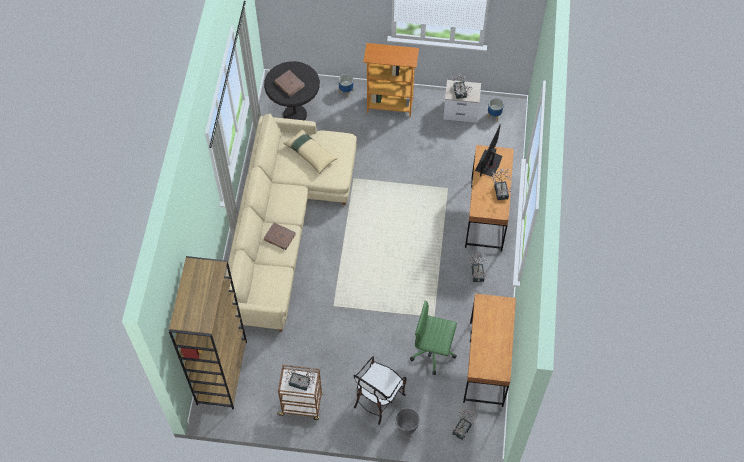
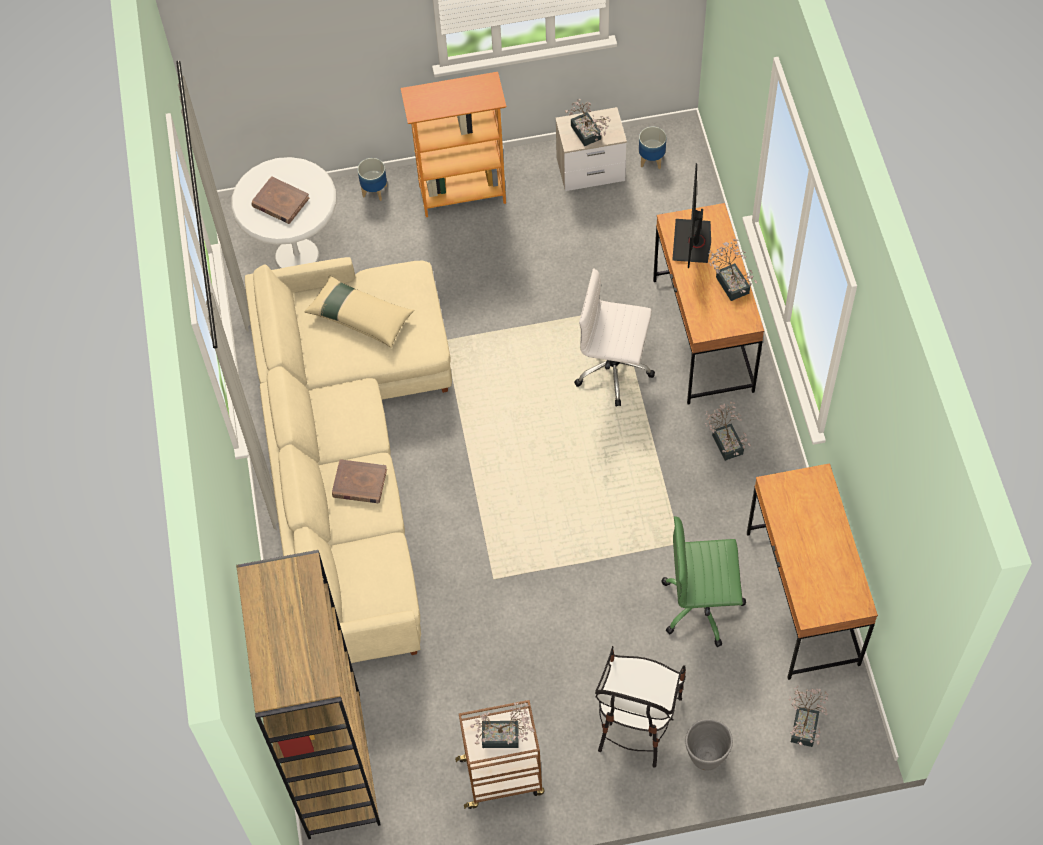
camera: 15 degrees left, 0 degrees up
black side table [264,61,320,120] -> white side table [231,157,336,269]
none -> white office chair [574,268,655,407]

